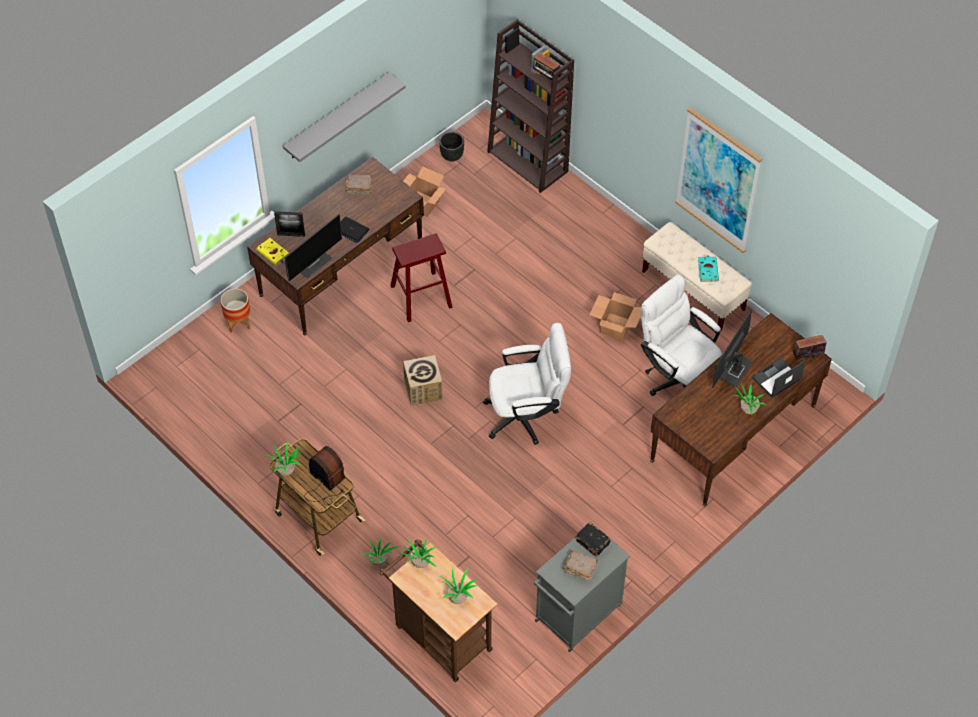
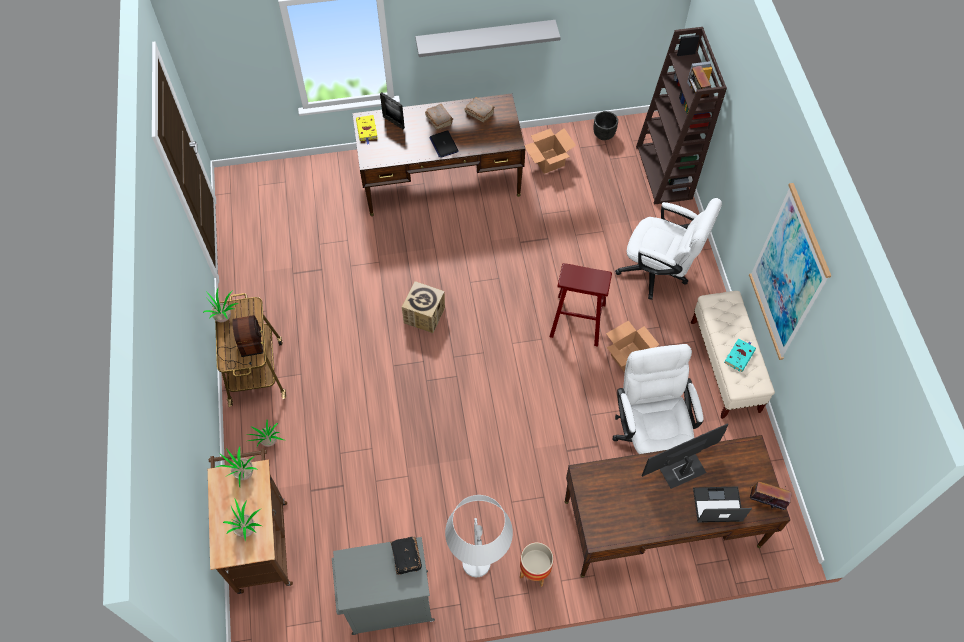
camera: 35 degrees right, 5 degrees up
planter [221,288,251,333] -> planter moved to [520,542,554,587]
monitor [285,214,342,282] -> none
red stool [390,233,453,322] -> red stool moved to [550,263,612,346]
white office chair [483,323,571,445] -> white office chair moved to [615,198,722,300]
brown book [563,550,598,581] -> brown book moved to [425,104,453,130]
potted plant [733,384,766,415] -> none
none -> white floor lamp [445,495,513,577]

